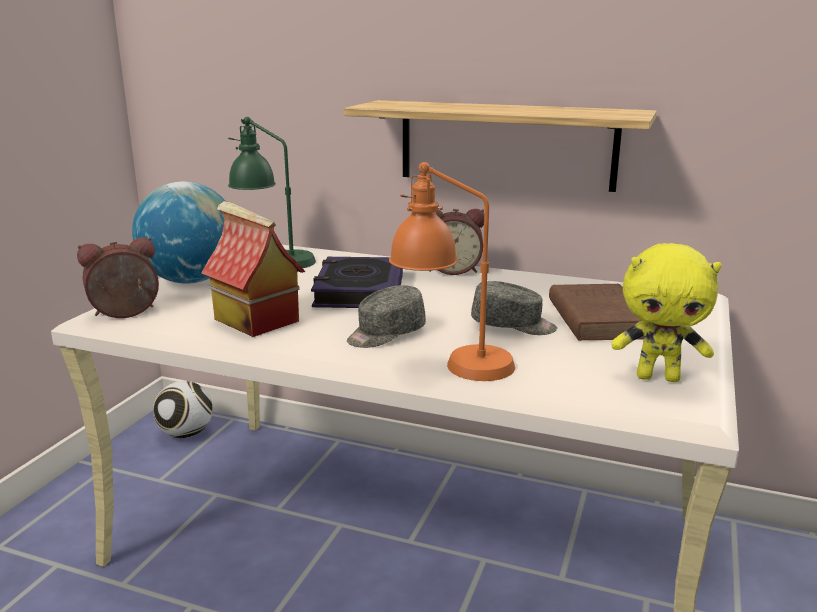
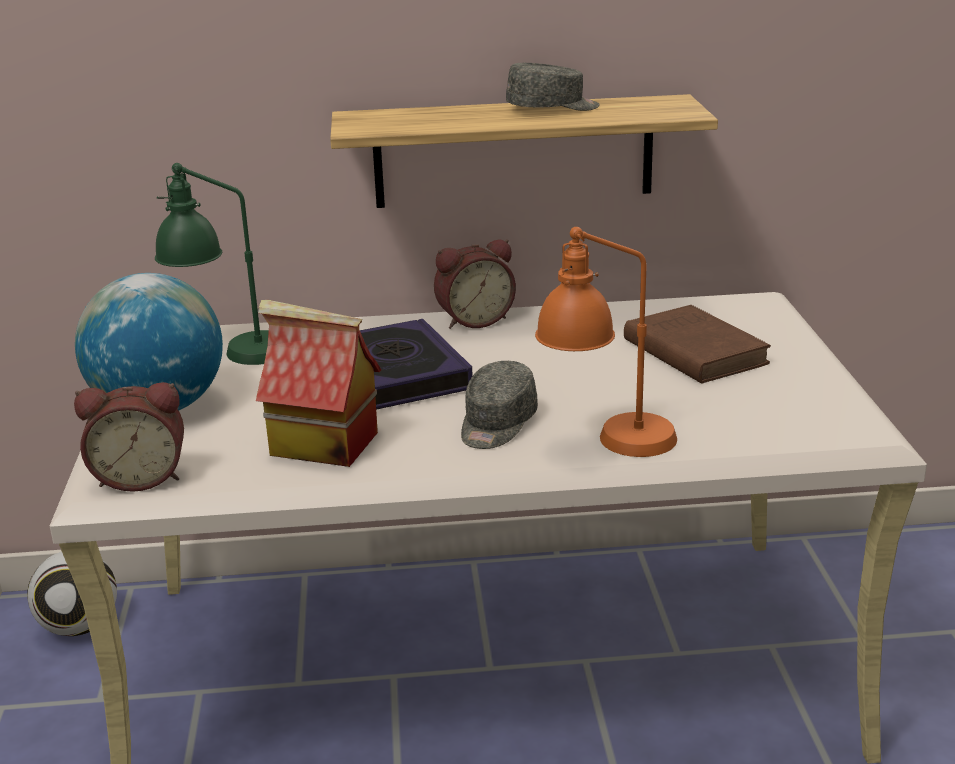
camera: 25 degrees left, 5 degrees up
alarm clock [77,237,159,318] -> alarm clock turned 135 degrees counterclockwise [74,382,184,492]
grey cap [471,281,557,335] -> grey cap moved to [506,63,600,111]
yellow plush toy [611,243,722,382] -> none

